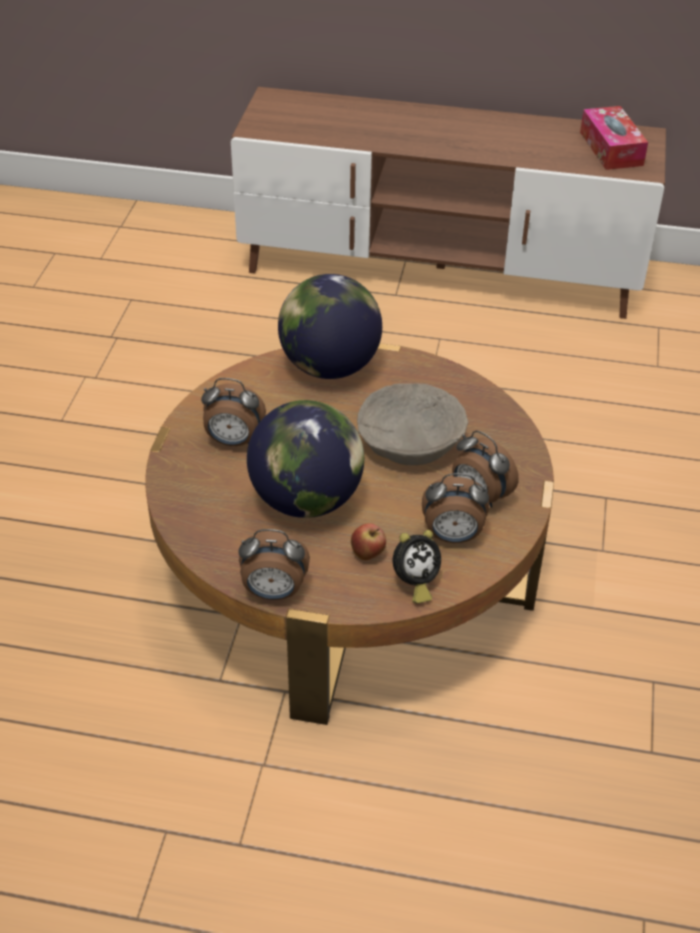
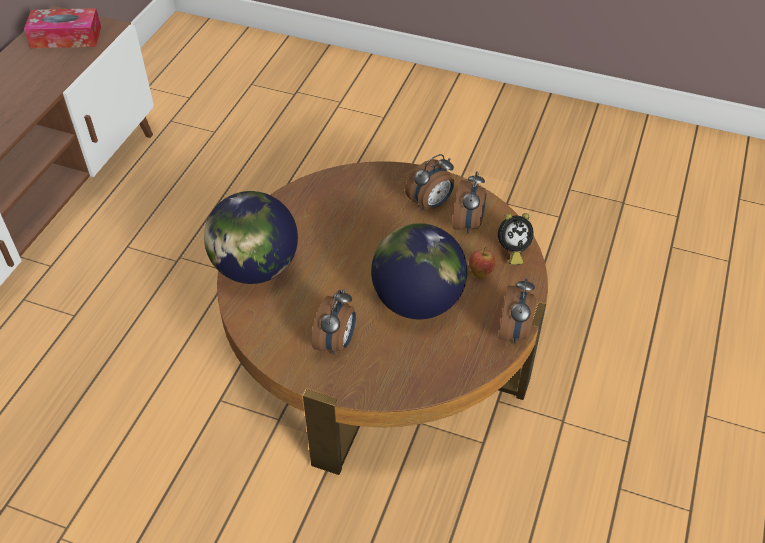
camera: 80 degrees left, 5 degrees up
beige bowl [357,383,468,465] -> none
alarm clock [393,530,441,603] -> alarm clock turned 90 degrees clockwise [498,213,534,265]

